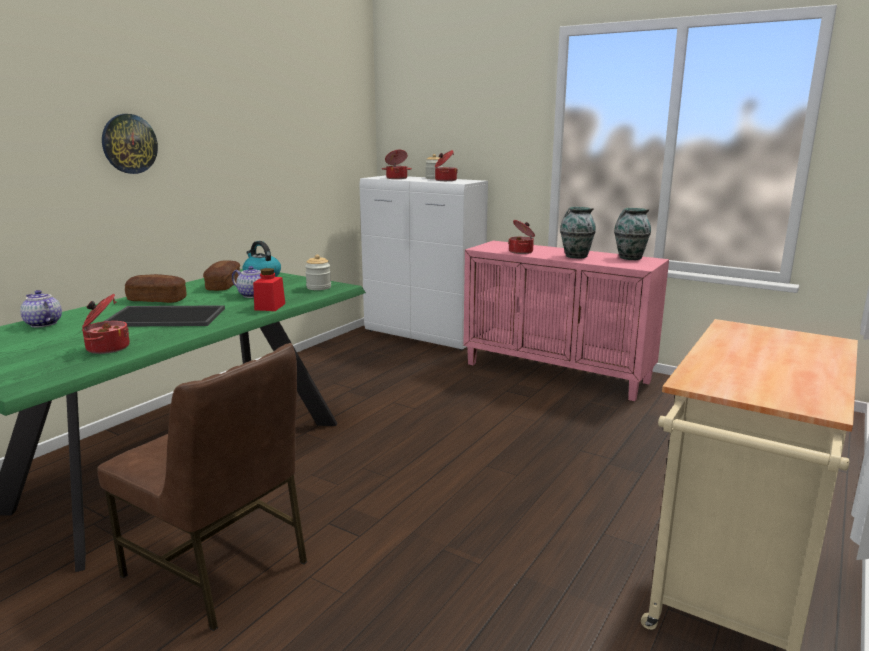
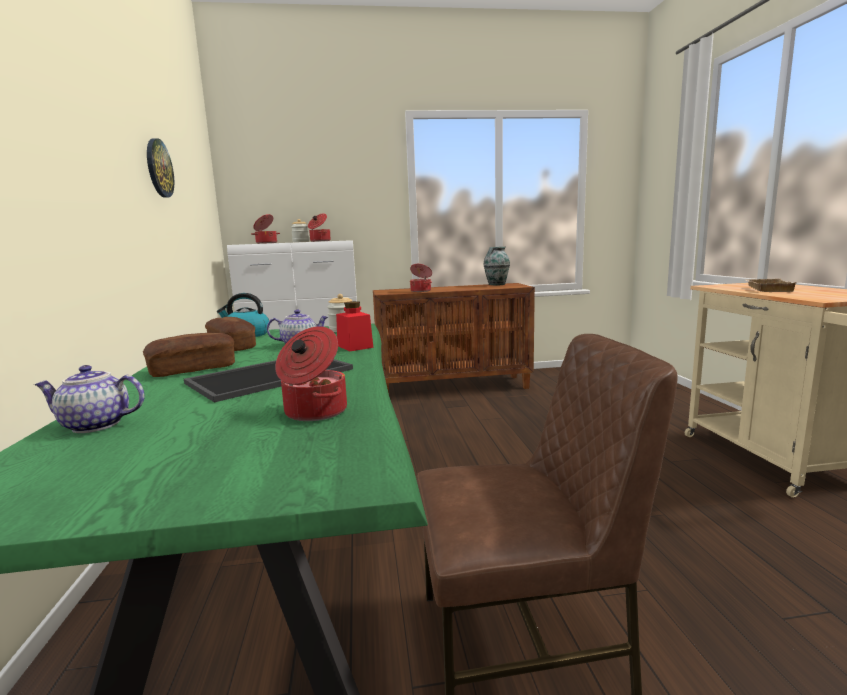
camera: 40 degrees left, 5 degrees down
wall clock [102,114,158,174] -> wall clock moved to [147,138,174,198]
pink cabinet [463,241,669,401] -> brown cabinet [373,283,535,393]
vase [560,207,596,259] -> none
none -> beige tray [746,278,798,292]

